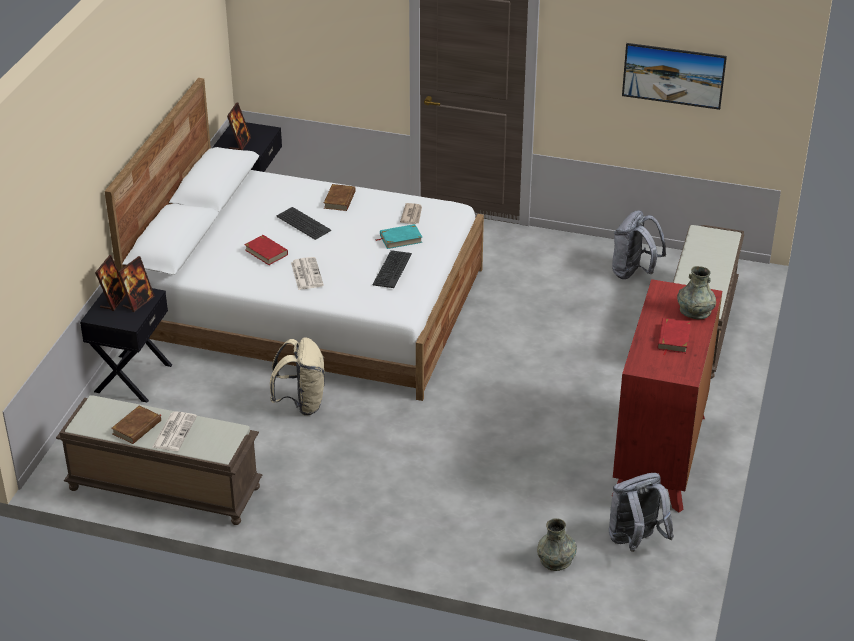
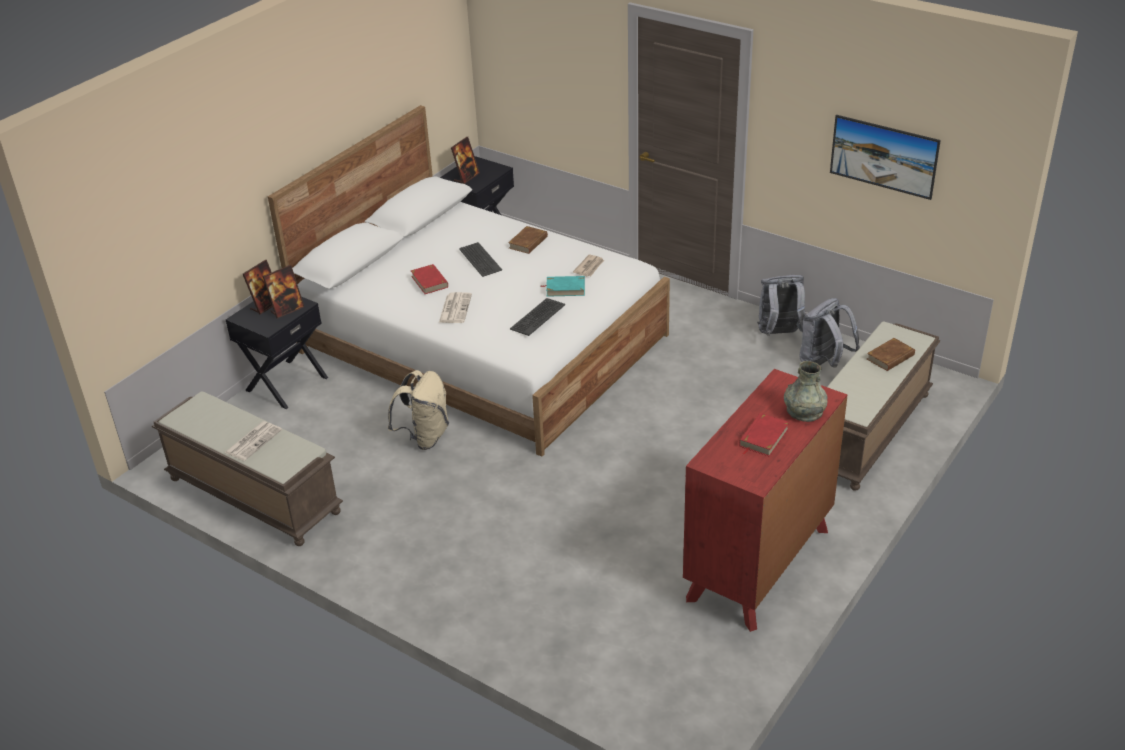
camera: 20 degrees right, 0 degrees up
brown book [111,405,161,444] -> brown book moved to [867,338,915,371]
grey vase [537,518,577,571] -> none
grey backpack [609,473,674,552] -> grey backpack moved to [757,275,806,336]

